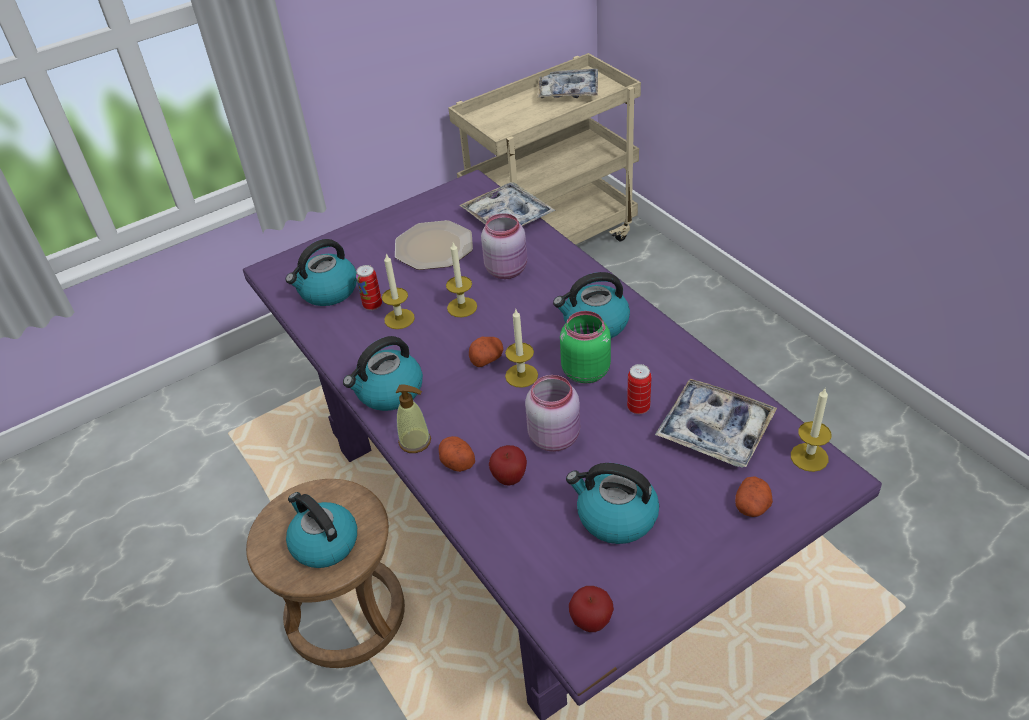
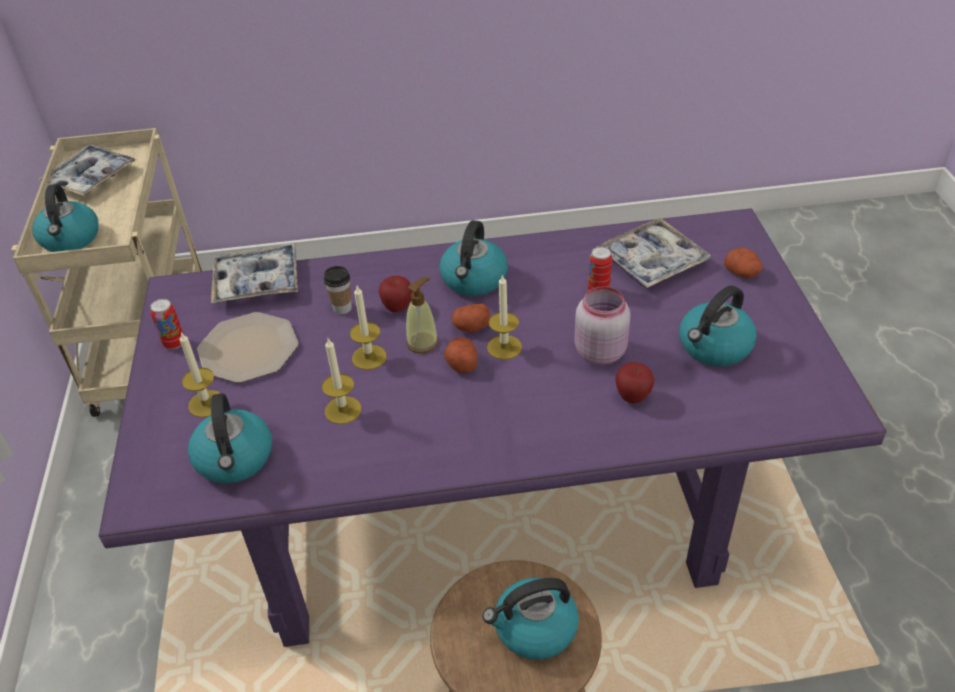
camera: 65 degrees left, 0 degrees up
kettle [343,336,423,411] -> kettle moved to [32,184,99,252]
can [356,265,382,310] -> can moved to [150,299,183,349]
soap dispenser [396,384,431,453] -> soap dispenser moved to [406,277,439,354]
potato [439,436,475,472] -> potato moved to [451,304,490,333]
pink jar [481,213,527,279] -> cup [324,266,352,314]
green jar [560,311,611,384] -> none
apple [569,586,614,632] -> apple moved to [379,276,412,312]
candle [791,389,831,472] -> candle moved to [180,332,220,418]

